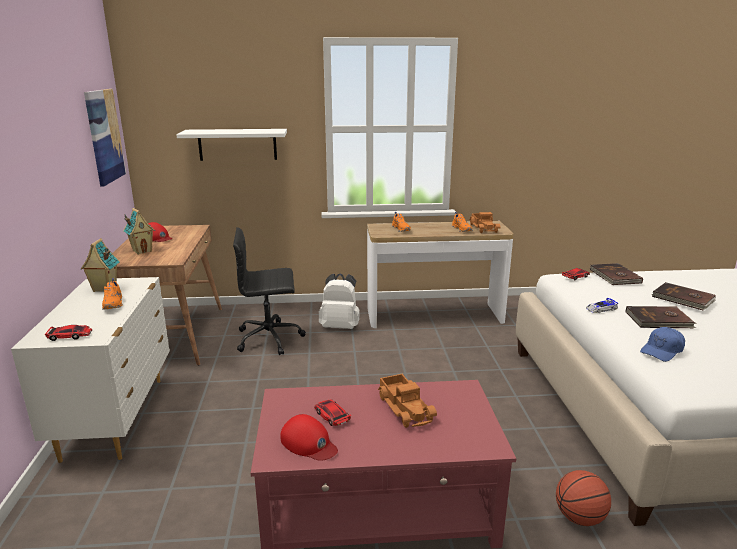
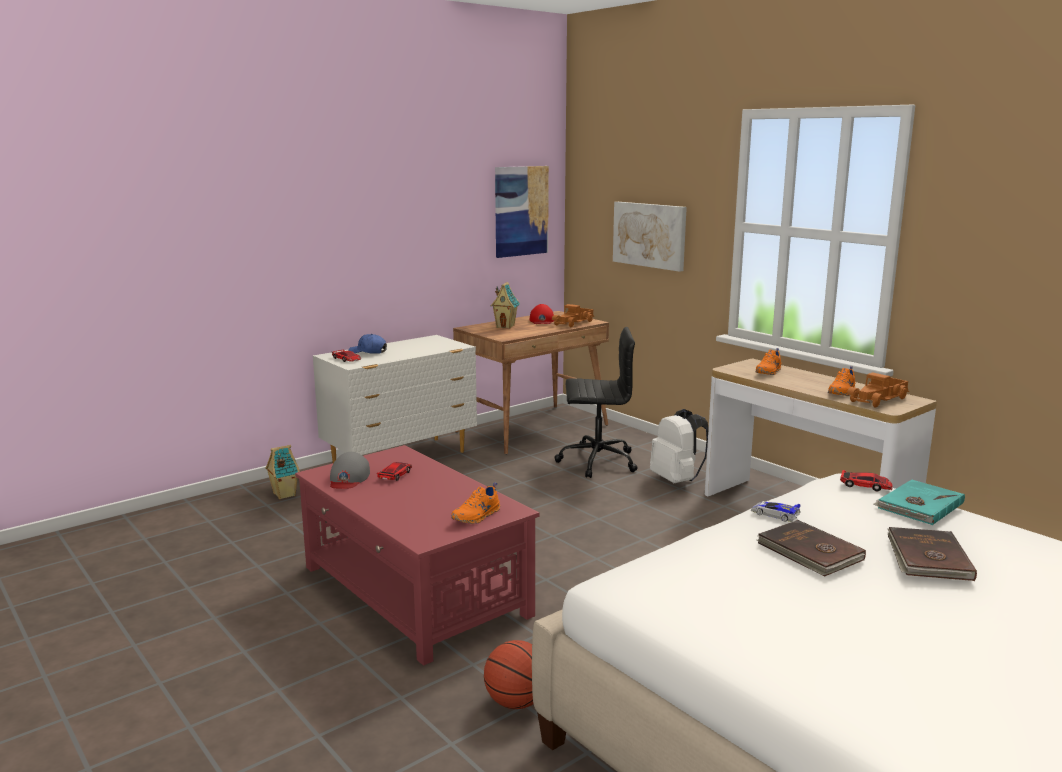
camera: 55 degrees right, 5 degrees down
toy house [81,238,120,292] -> toy house moved to [265,445,300,499]
orange shoe [102,278,123,310] -> orange shoe moved to [451,482,500,524]
white shelf [176,129,287,161] -> picture [613,202,687,272]
black office chair [233,227,306,355] -> black office chair turned 135 degrees clockwise [554,327,638,478]
red cap [280,414,338,461] -> grey cap [330,452,370,489]
toy truck [377,374,437,428] -> toy truck moved to [552,304,594,327]
brown book [590,263,643,285] -> turquoise book [873,479,965,525]
blue cap [640,327,685,362] -> blue cap moved to [348,334,387,354]

